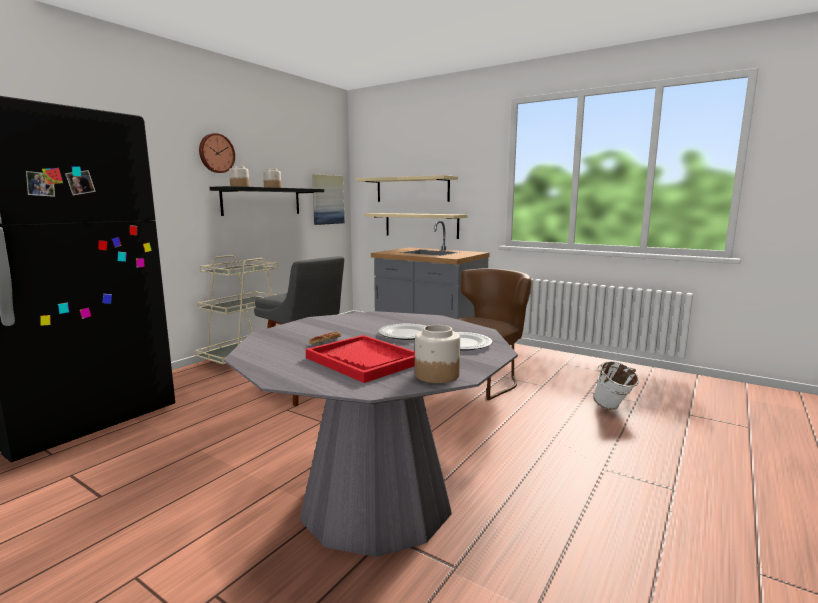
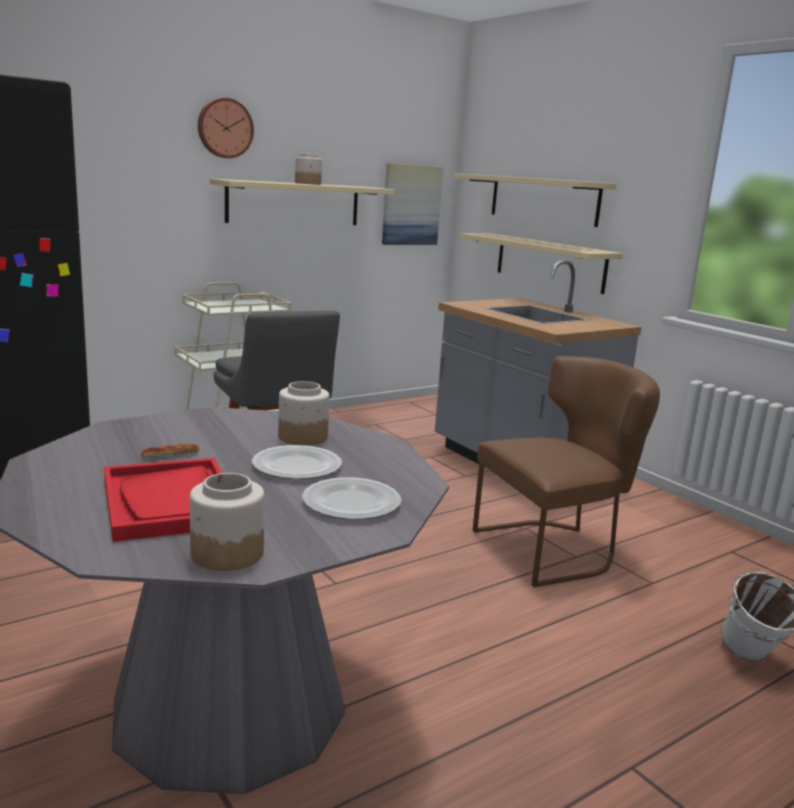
camera: 20 degrees right, 5 degrees up
black shelf [210,186,324,216] -> beige shelf [210,178,394,225]
jar [229,166,249,187] -> jar moved to [278,381,329,445]

